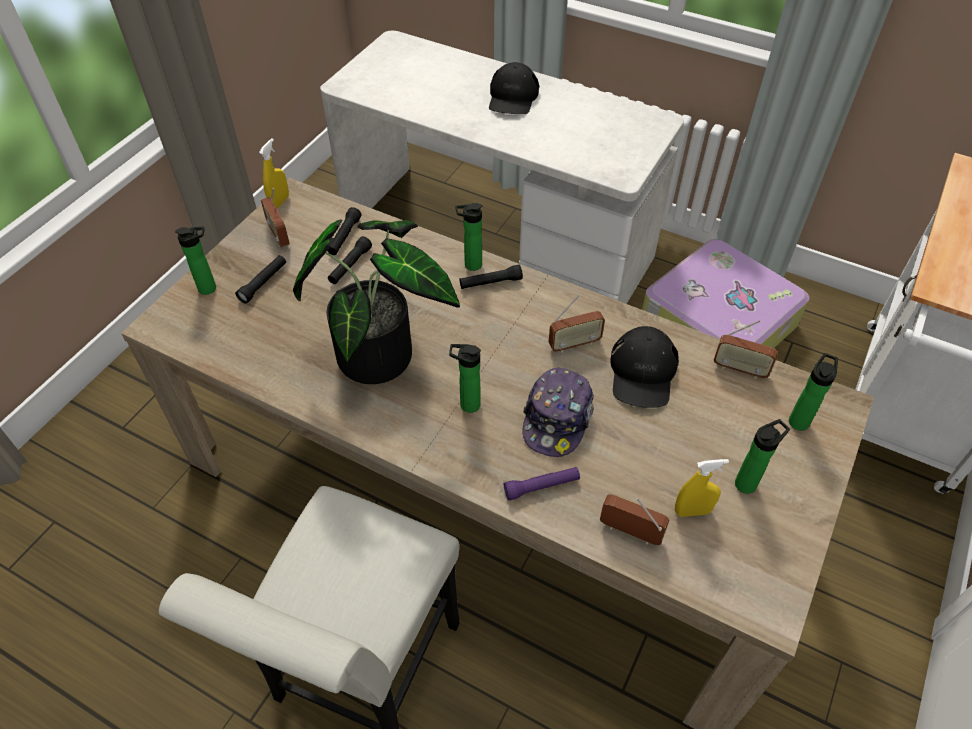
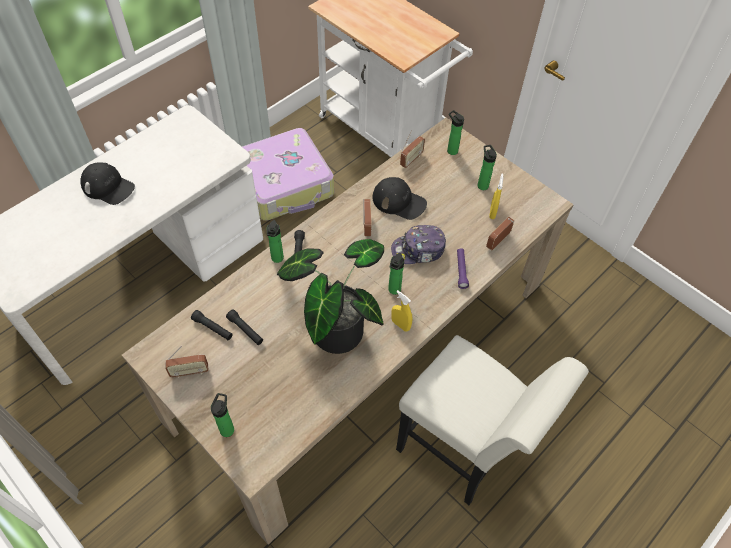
camera: 75 degrees left, 5 degrees up
black flashlight [235,255,286,304] -> none
yellow spray bottle [259,138,289,208] -> yellow spray bottle moved to [391,290,413,332]
cap [522,368,594,457] -> cap turned 135 degrees clockwise [391,225,446,264]

